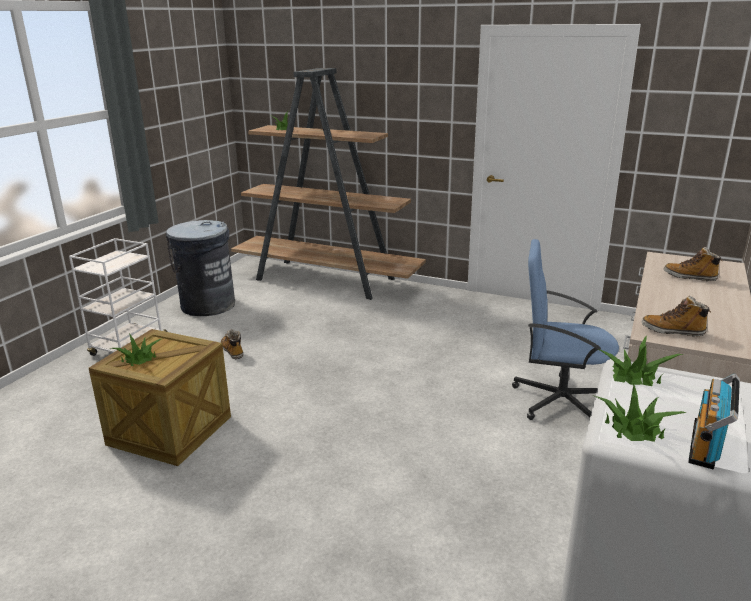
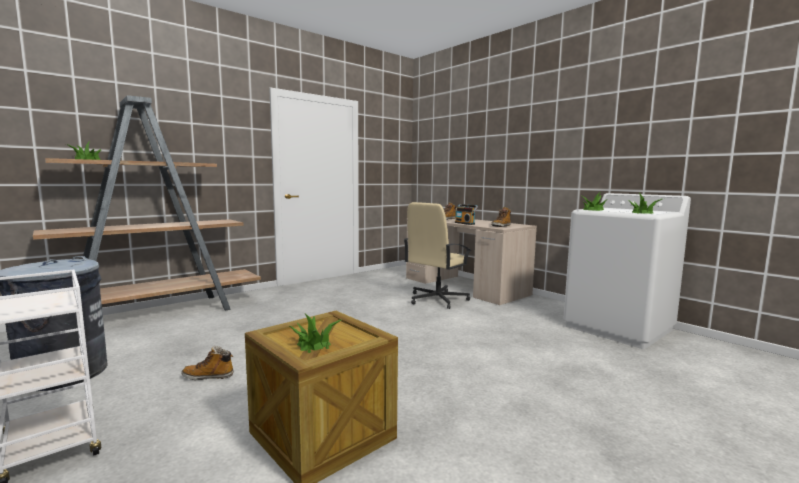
camera: 65 degrees left, 15 degrees down
blue office chair [512,239,619,420] -> beige office chair [404,202,471,309]
radio [688,374,740,469] -> radio moved to [455,204,478,225]

